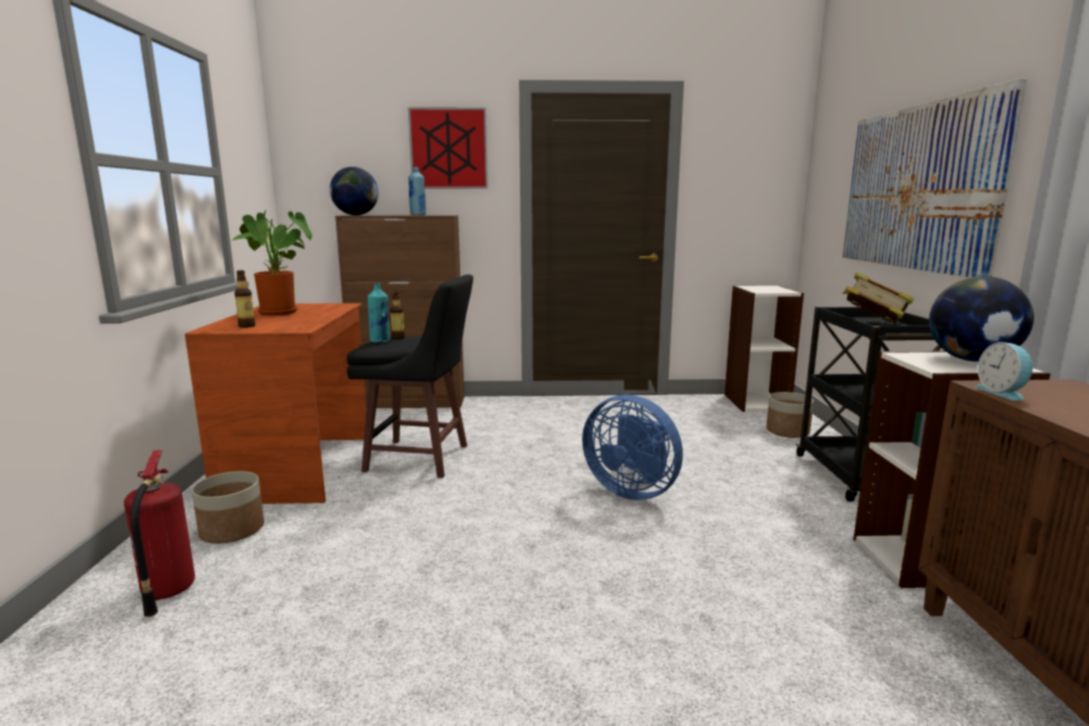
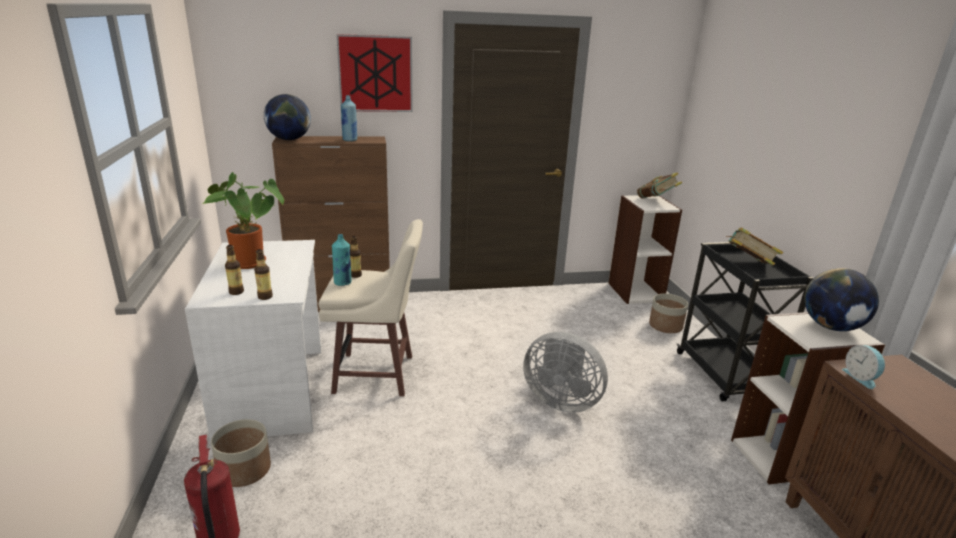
camera: 10 degrees left, 10 degrees up
brown desk [185,303,366,504] -> white desk [185,240,321,442]
black stool [347,274,473,478] -> beige stool [319,219,423,396]
blue fan [582,395,683,500] -> grey fan [523,332,608,413]
picture [842,79,1027,278] -> none
none -> bottle [254,249,273,300]
none -> book [637,172,682,199]

